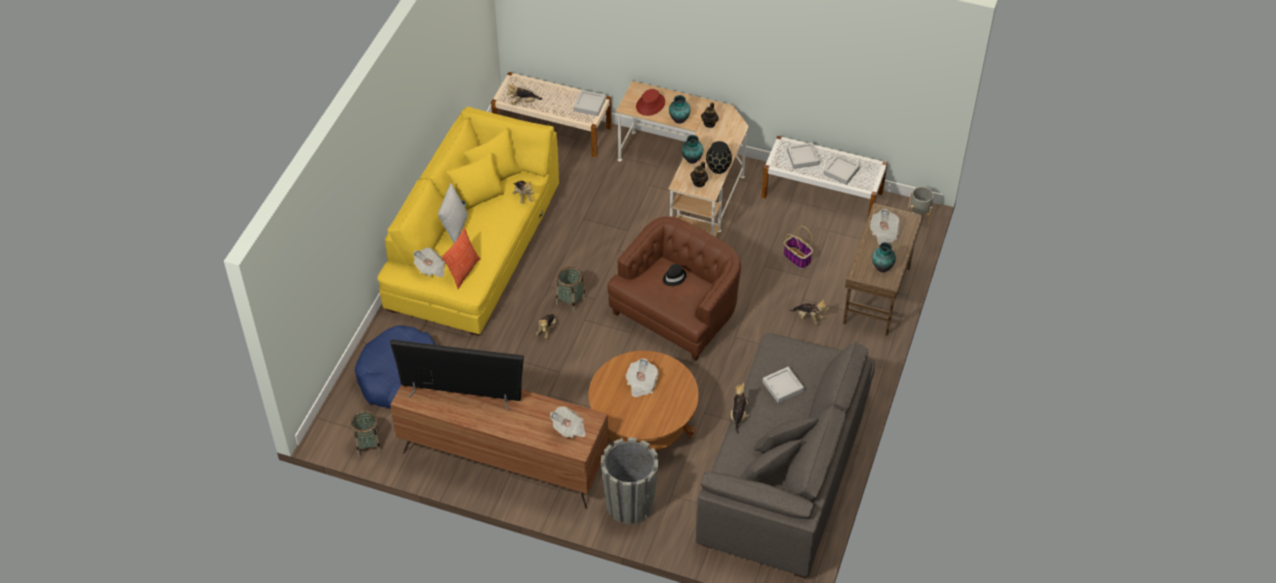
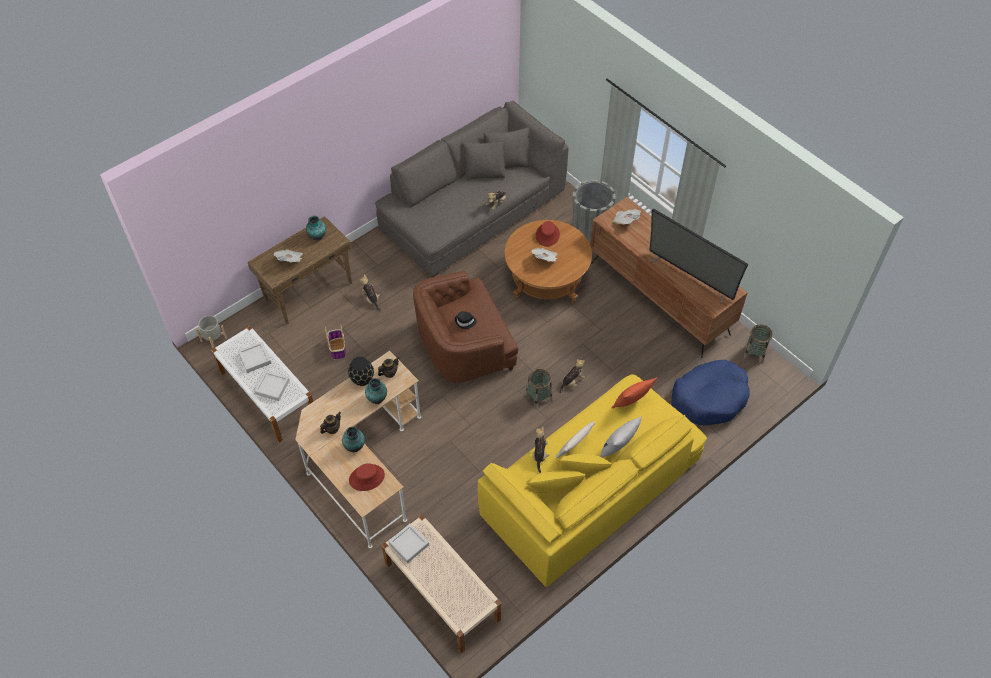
camera: 150 degrees left, 5 degrees up
newspaper [413,247,446,277] -> none
plush toy [507,84,543,105] -> none
grey tray [762,367,804,403] -> none
none -> red hat [536,221,560,247]
none -> white pillow [556,421,595,458]

